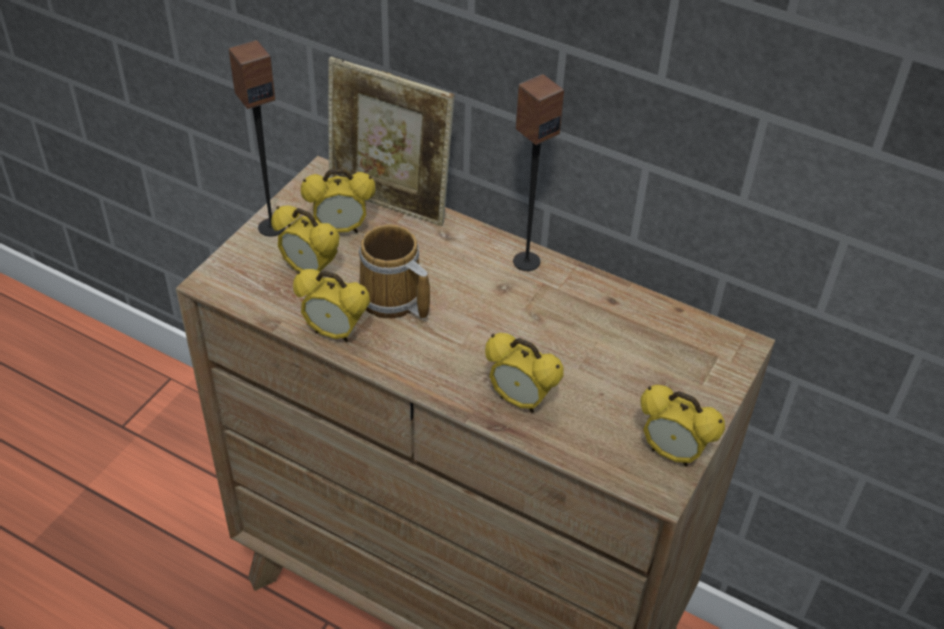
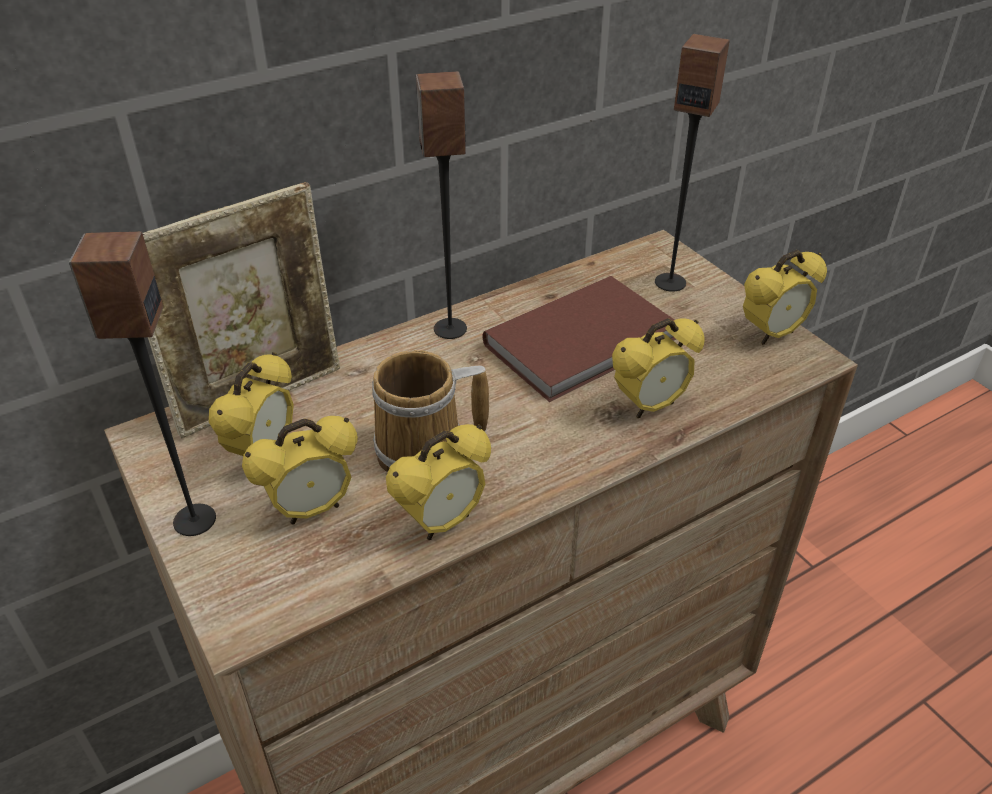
camera: 60 degrees left, 5 degrees down
none -> brown book [483,276,676,402]
none -> speaker [655,34,730,292]

